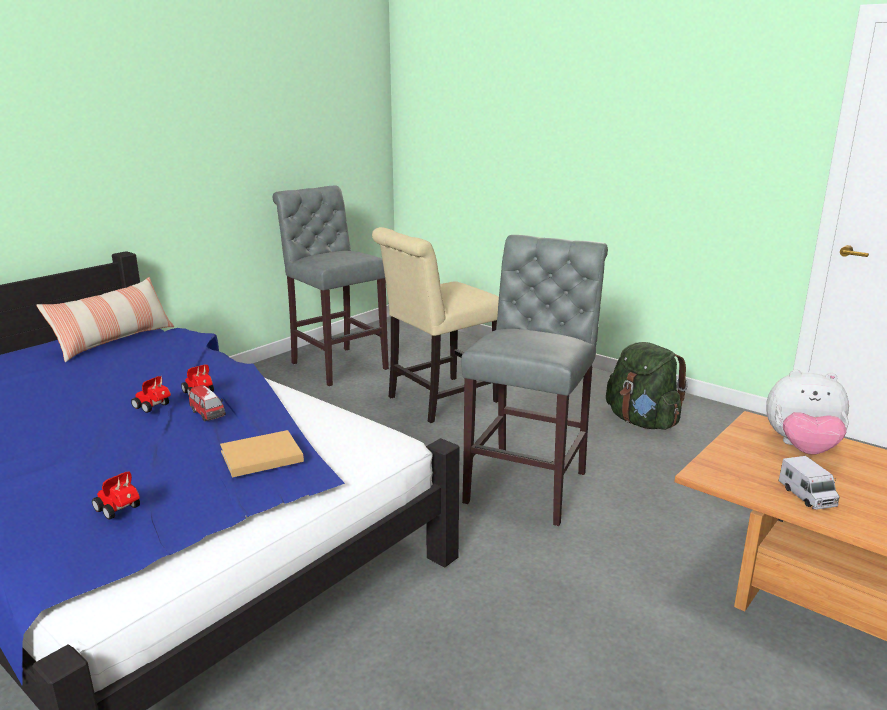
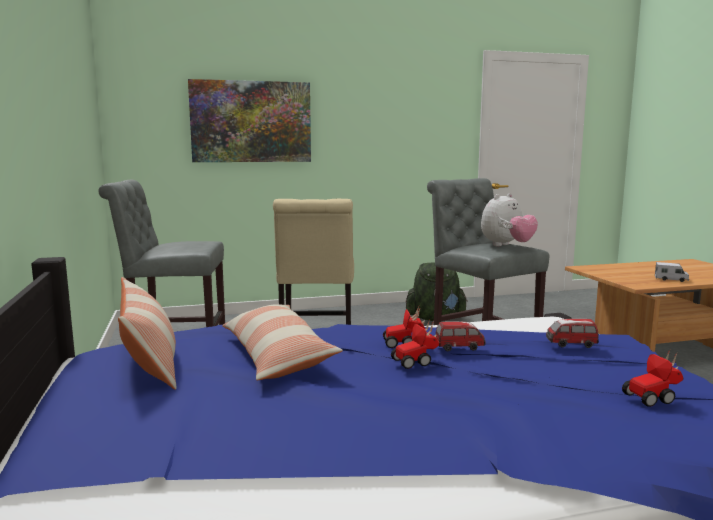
camera: 55 degrees left, 10 degrees down
beige book [220,430,304,478] -> toy car [546,319,599,348]
plush toy [766,369,849,455] -> plush toy moved to [481,193,538,246]
none -> picture [188,79,311,162]
none -> pillow [222,304,343,380]

